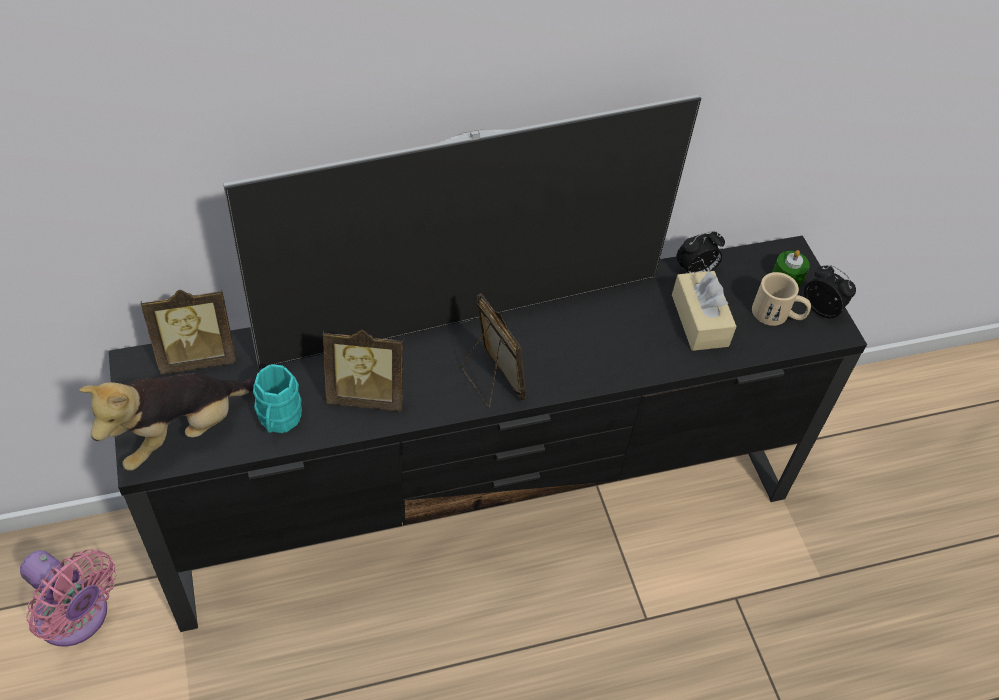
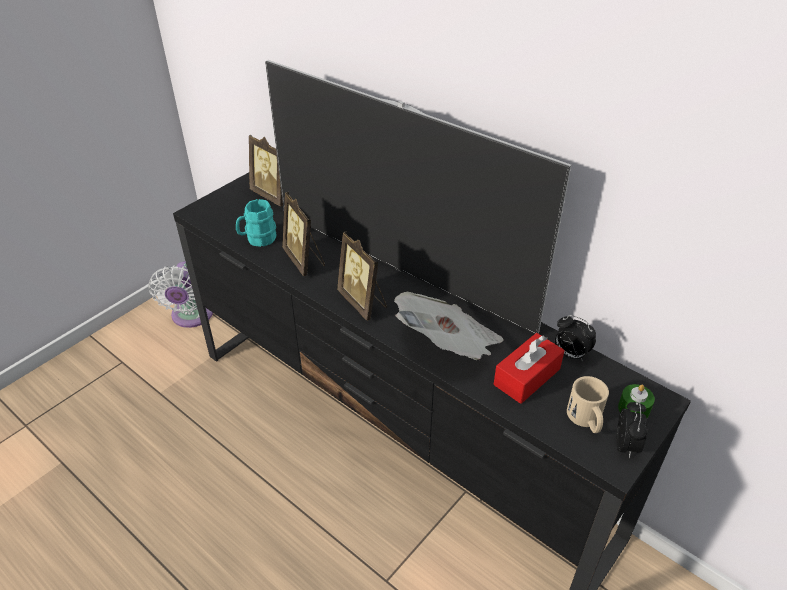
camera: 60 degrees right, 10 degrees down
pink fan [20,549,116,647] -> white fan [148,261,213,328]
plush toy [79,373,255,471] -> none
picture frame [461,293,526,408] -> picture frame turned 120 degrees clockwise [337,232,387,321]
beige tissue box [672,271,737,351] -> red tissue box [494,333,564,404]
none -> newspaper [394,292,503,360]

